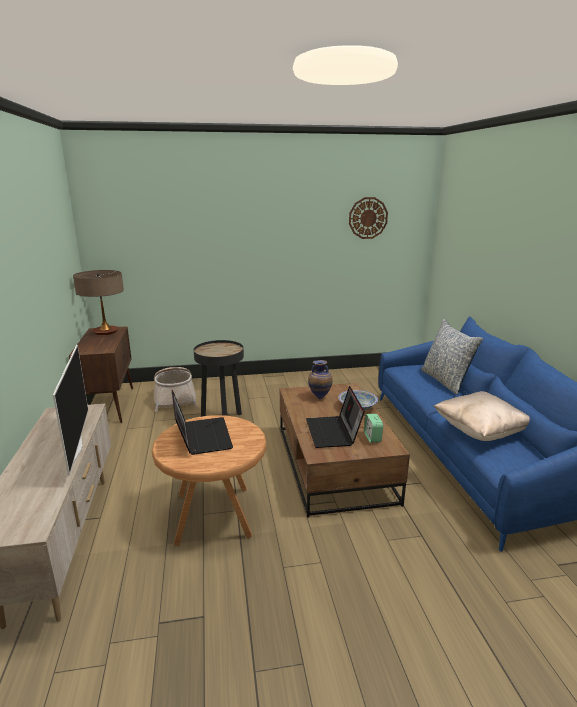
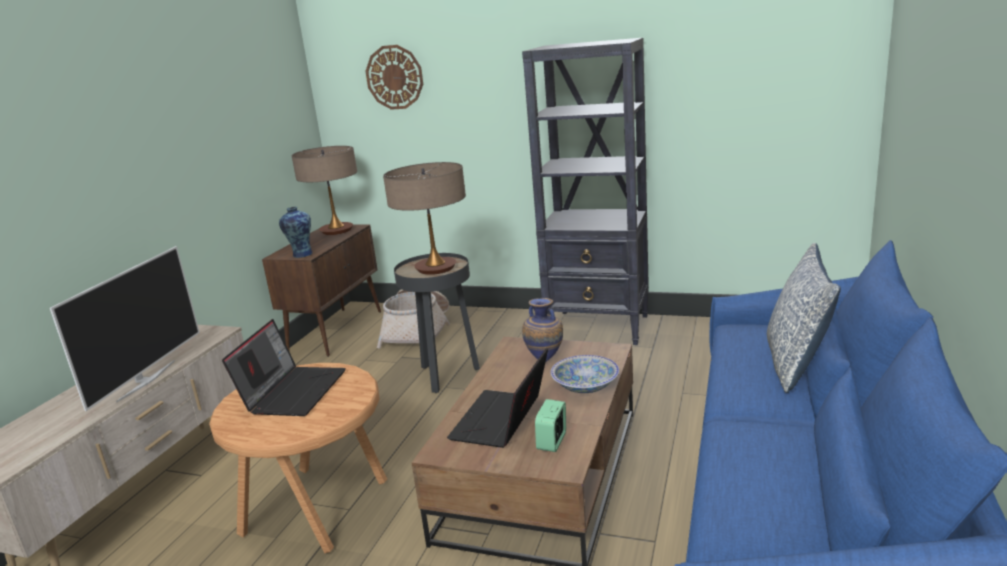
camera: 30 degrees right, 0 degrees up
wall clock [349,197,388,239] -> wall clock moved to [365,45,423,110]
beige pillow [433,391,530,441] -> none
none -> vase [279,207,313,258]
none -> table lamp [383,162,466,275]
none -> black bookcase [522,38,649,345]

